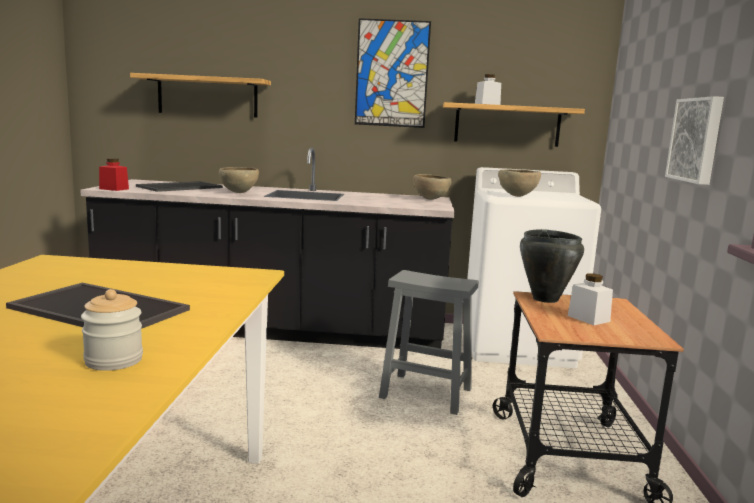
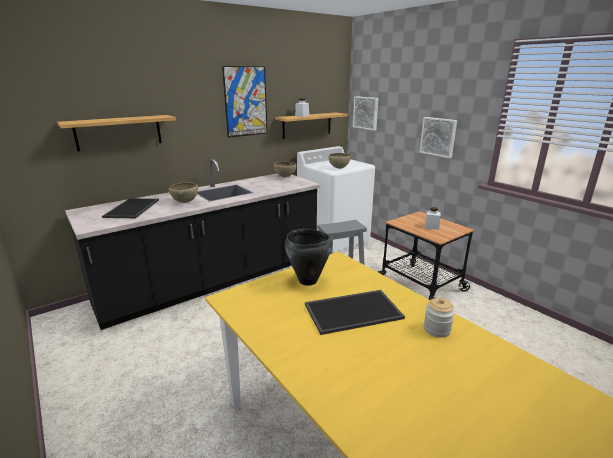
camera: 40 degrees left, 10 degrees up
red jar [99,158,129,191] -> none
black cooking pot [520,229,584,303] -> black cooking pot moved to [285,229,332,286]
none -> picture [353,96,379,130]

